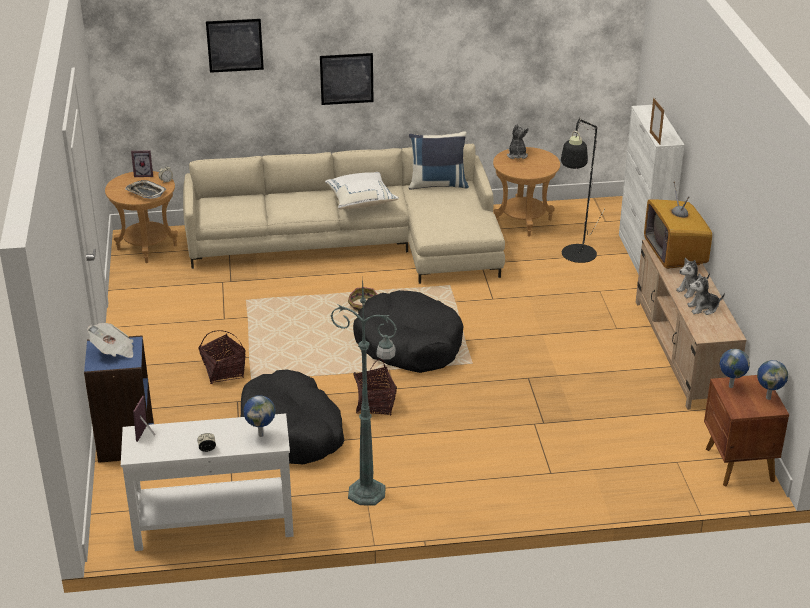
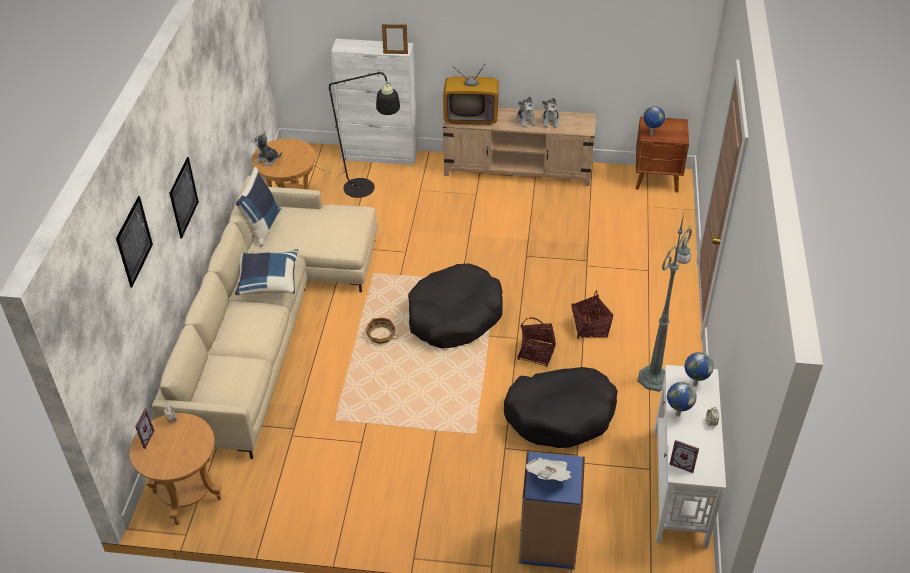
camera: 75 degrees left, 10 degrees up
tray [125,180,167,199] -> none
basket [198,330,245,384] -> basket moved to [572,290,613,339]
white pillow [325,172,399,210] -> blue pillow [235,249,299,295]
globe [757,360,788,400] -> globe moved to [667,382,697,416]

